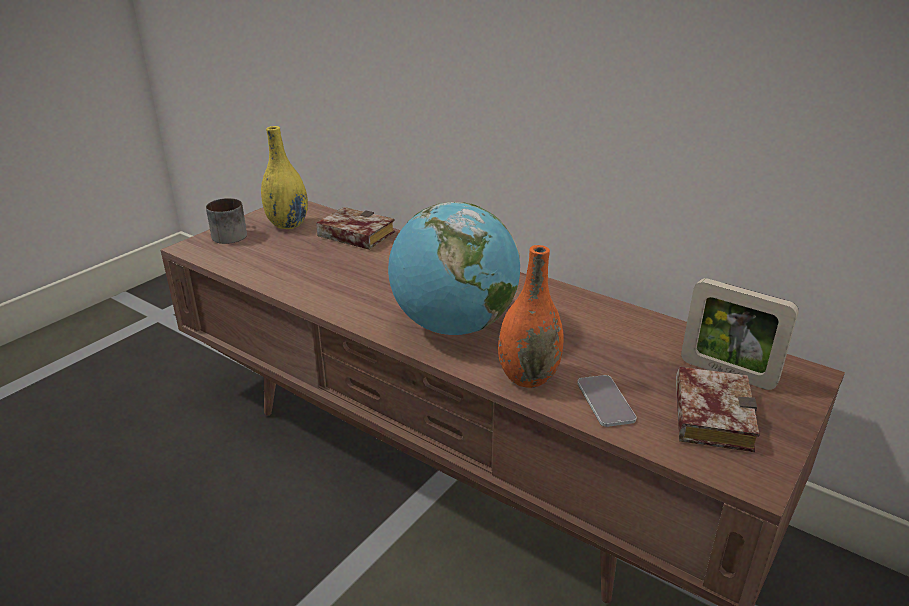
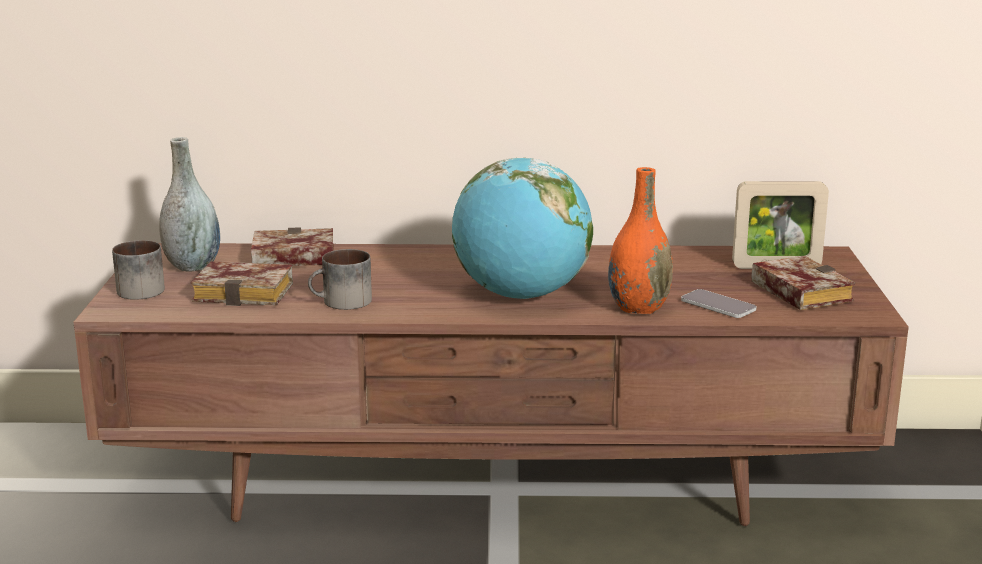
camera: 35 degrees left, 10 degrees down
yellow vase [261,126,308,229] -> grey vase [159,137,220,272]
none -> book [190,261,293,306]
none -> mug [308,249,372,310]

